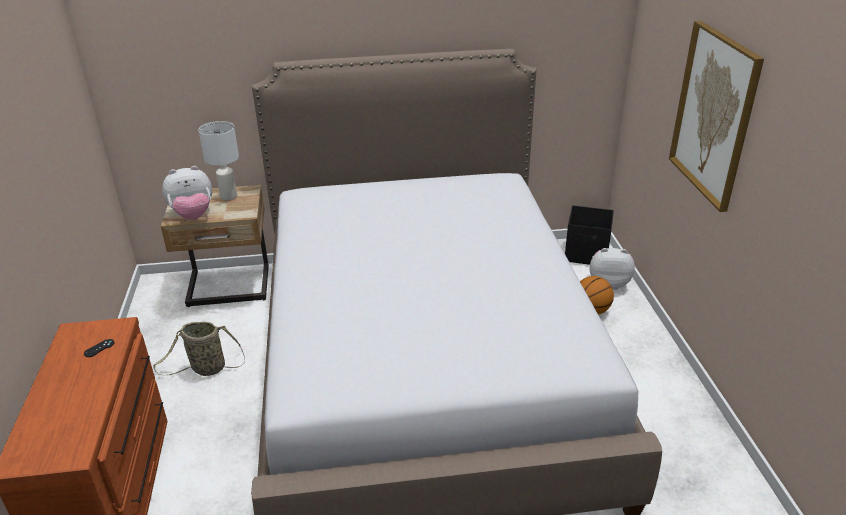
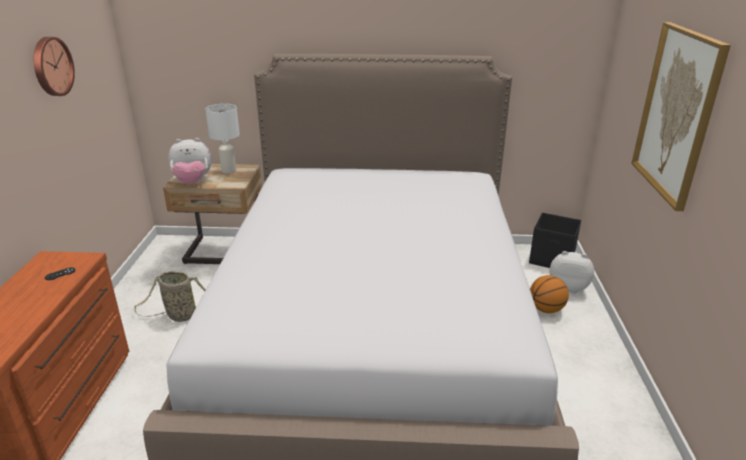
camera: 10 degrees right, 5 degrees down
none -> wall clock [34,37,75,96]

